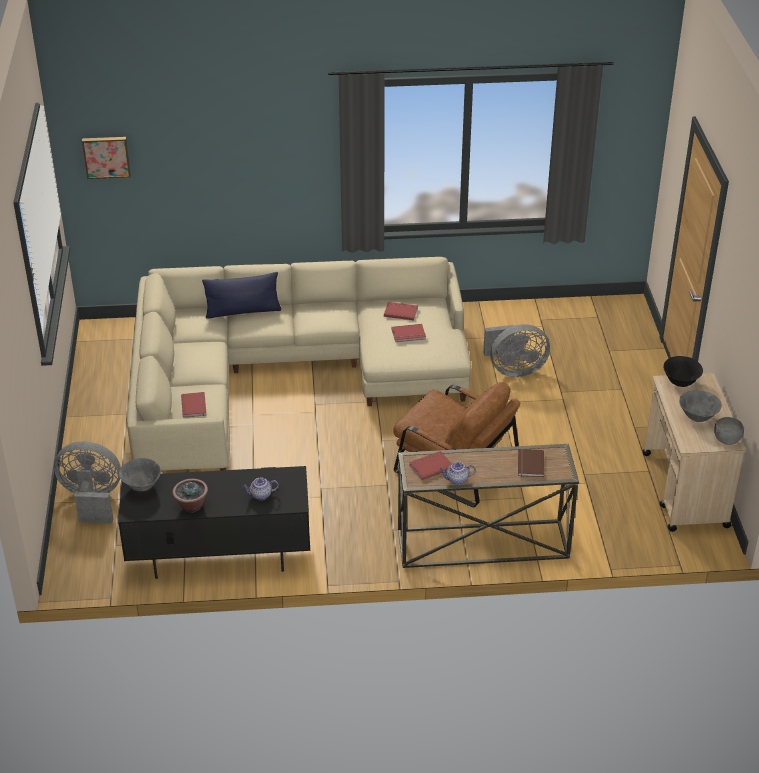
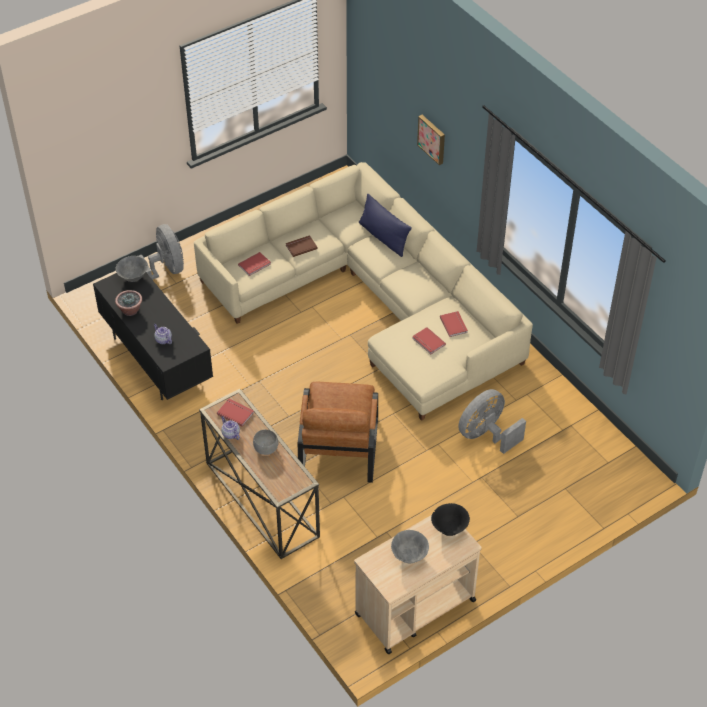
camera: 60 degrees right, 10 degrees up
picture [82,137,131,179] -> picture moved to [417,115,445,165]
grey fan [483,324,550,377] -> grey fan turned 90 degrees clockwise [458,389,526,454]
brown book [518,449,544,477] -> brown book moved to [286,235,318,257]
grey bowl [714,417,744,445] -> grey bowl moved to [253,430,278,455]

